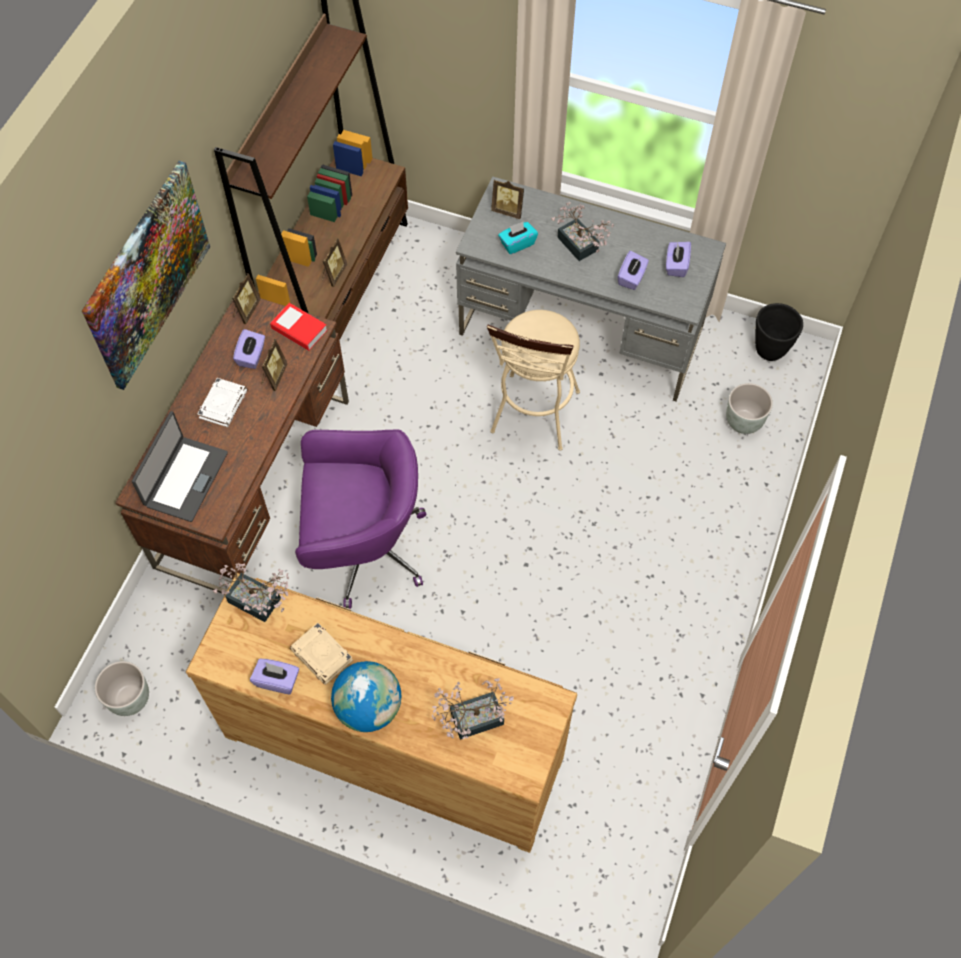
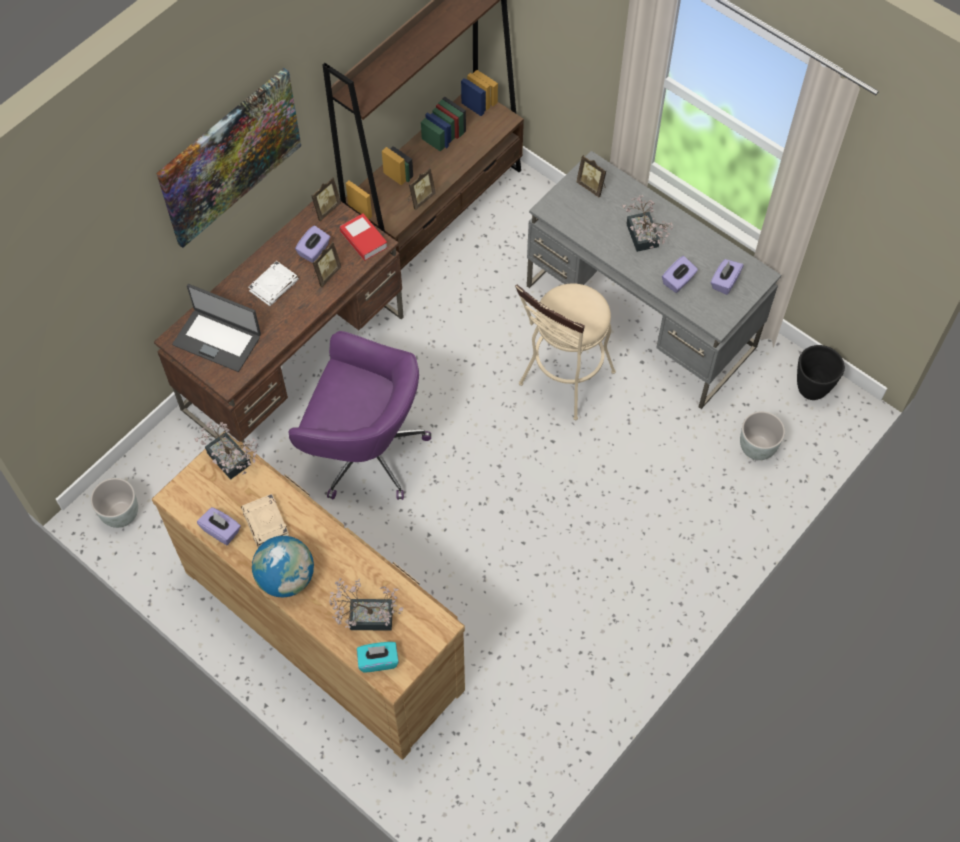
camera: 20 degrees right, 0 degrees up
laptop [132,411,228,522] -> laptop turned 75 degrees clockwise [172,284,261,372]
turquoise tissue box [498,221,538,254] -> turquoise tissue box moved to [357,642,399,673]

